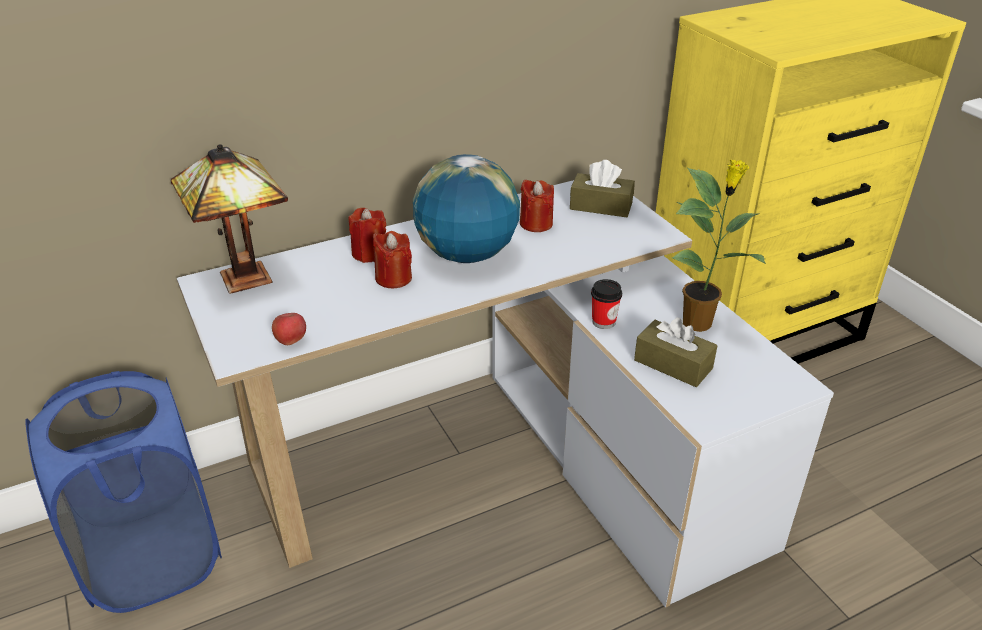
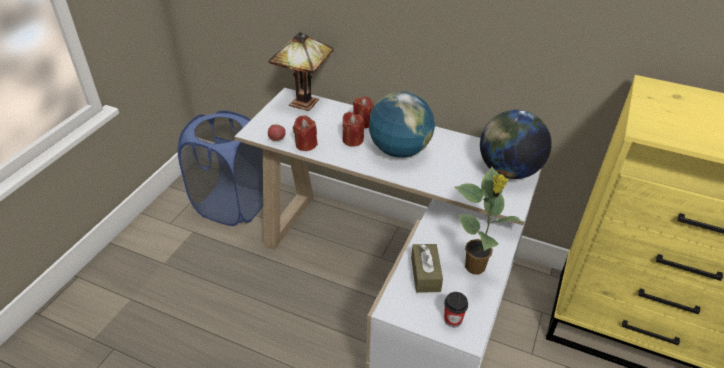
camera: 50 degrees right, 5 degrees up
red candle [520,180,554,232] -> red candle moved to [293,115,318,151]
brown tissue box [570,160,635,217] -> globe [480,110,552,179]
cup [591,279,622,329] -> cup moved to [444,292,468,327]

